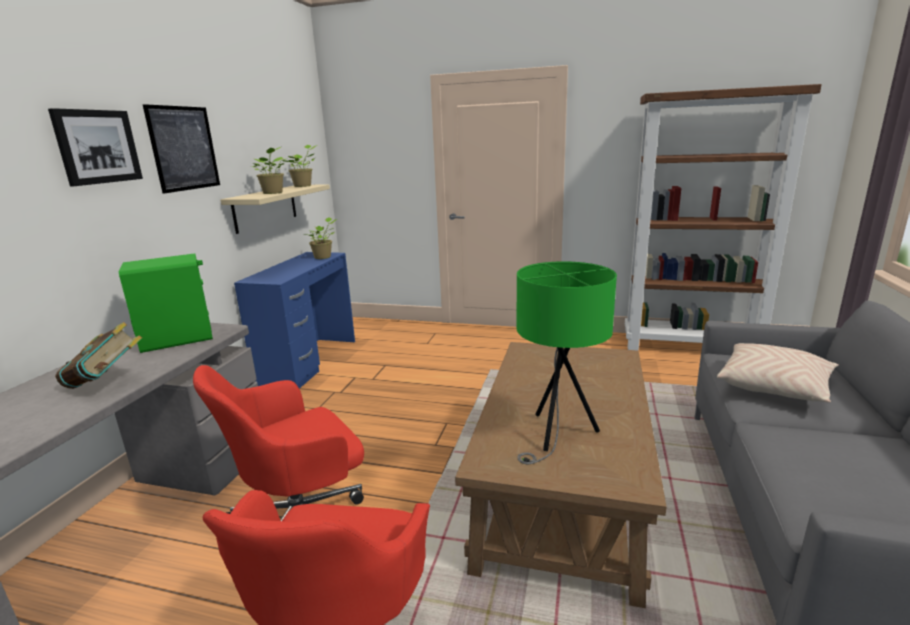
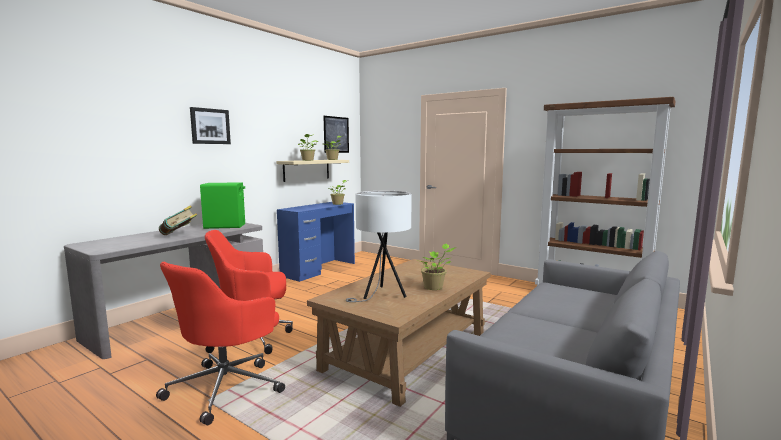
camera: 20 degrees right, 10 degrees down
picture [143,104,220,194] -> picture moved to [324,116,349,153]
green table lamp [516,261,617,464] -> white table lamp [346,191,412,302]
beige pillow [717,343,839,403] -> none
none -> potted plant [420,243,455,290]

